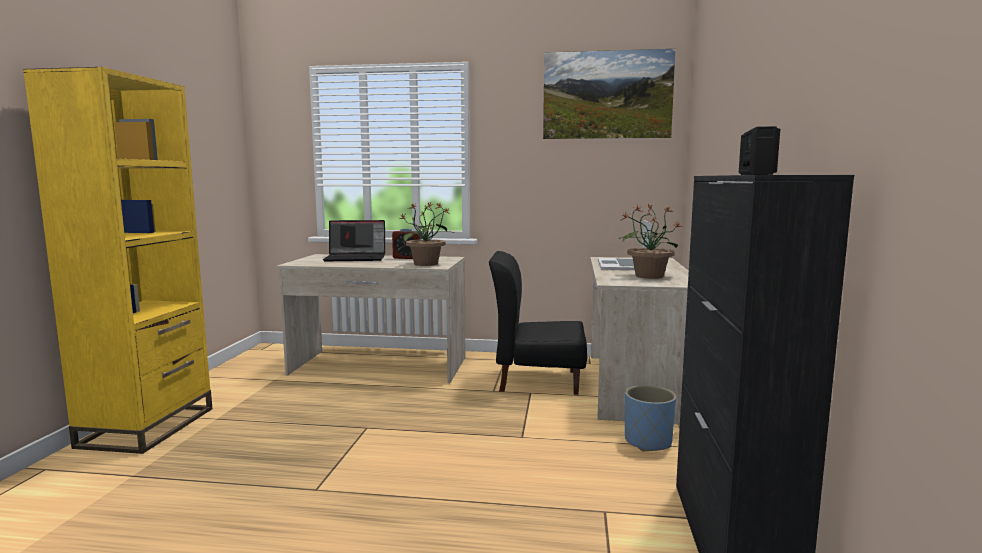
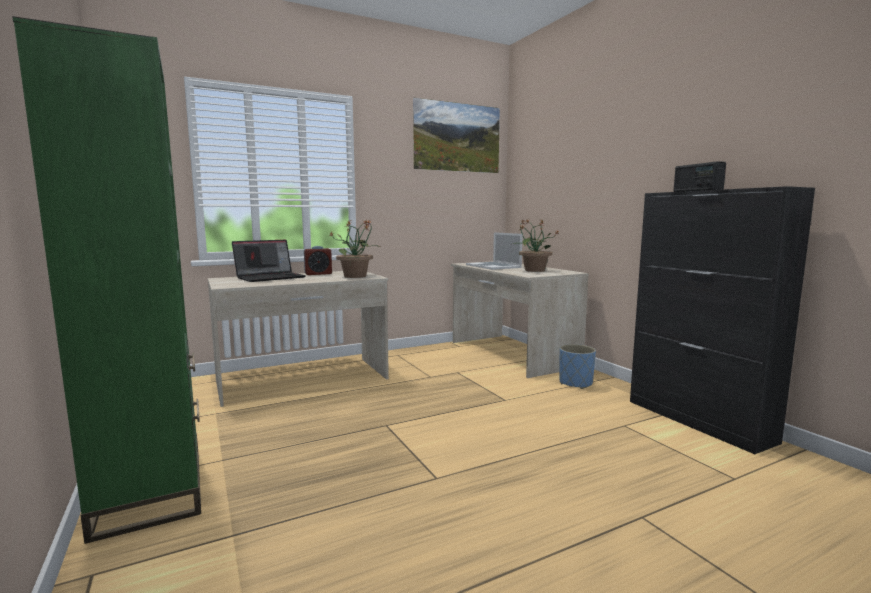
camera: 35 degrees left, 0 degrees up
yellow bookcase [23,67,212,454] -> green bookcase [12,16,201,544]
black chair [489,251,587,395] -> none

